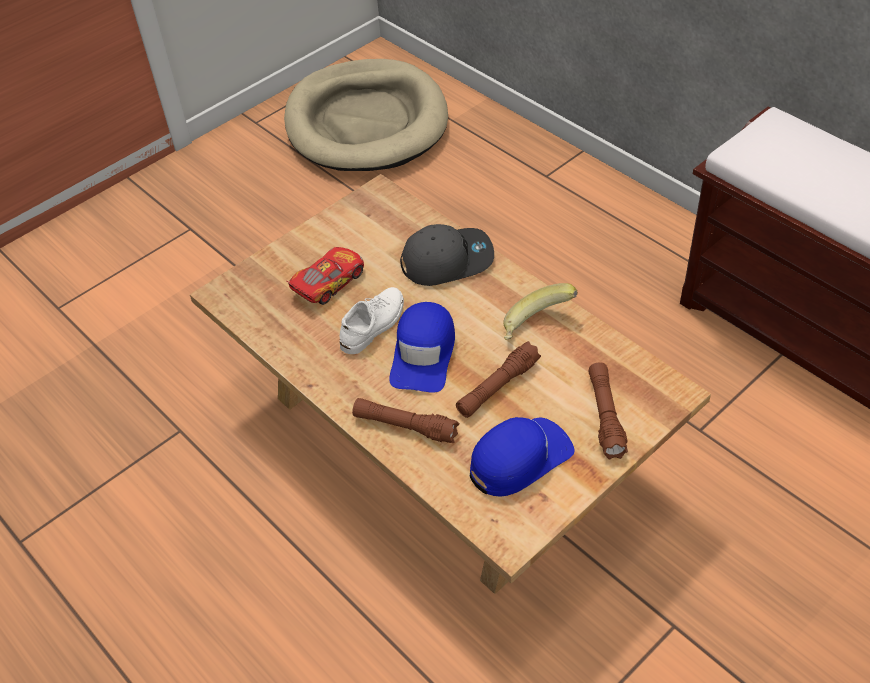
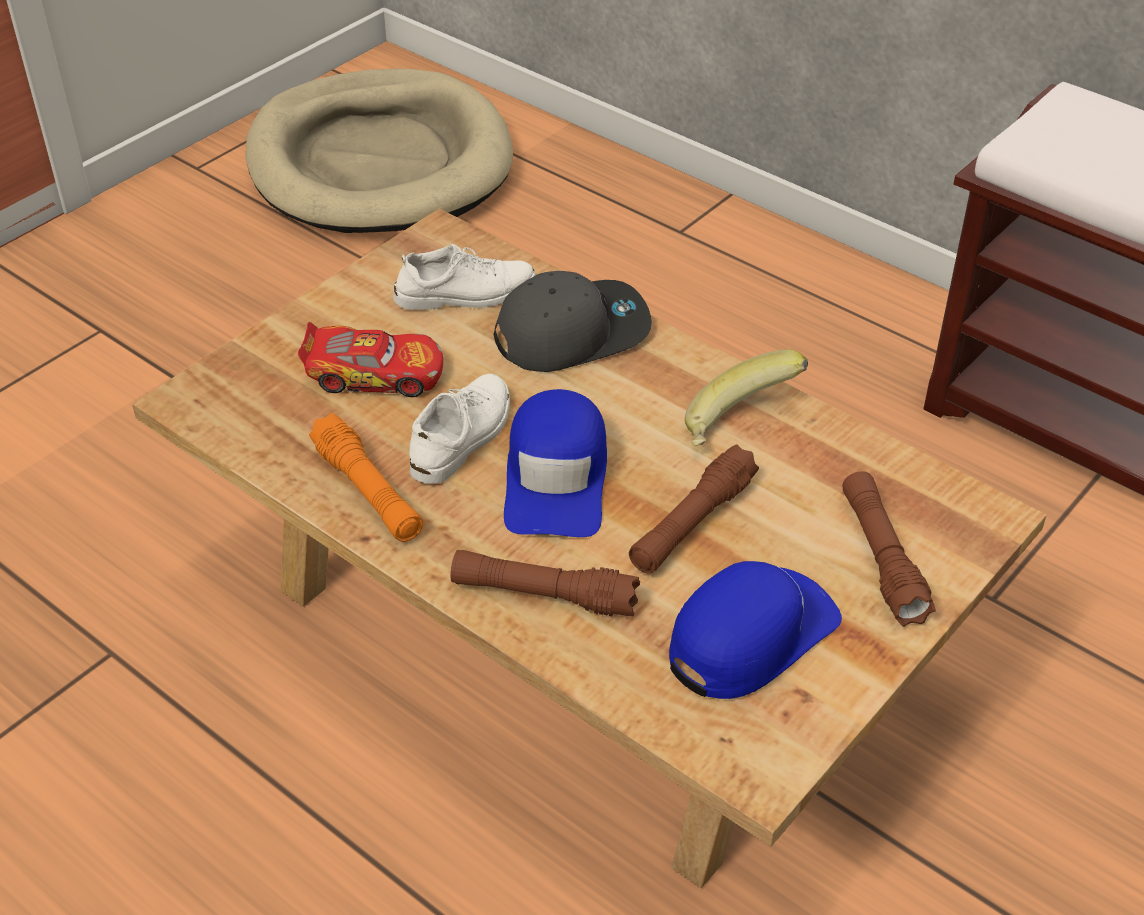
camera: 10 degrees left, 5 degrees down
toy car [286,247,364,305] -> toy car turned 60 degrees clockwise [298,322,443,397]
none -> orange flashlight [309,413,423,542]
none -> white shoe [393,244,535,310]

